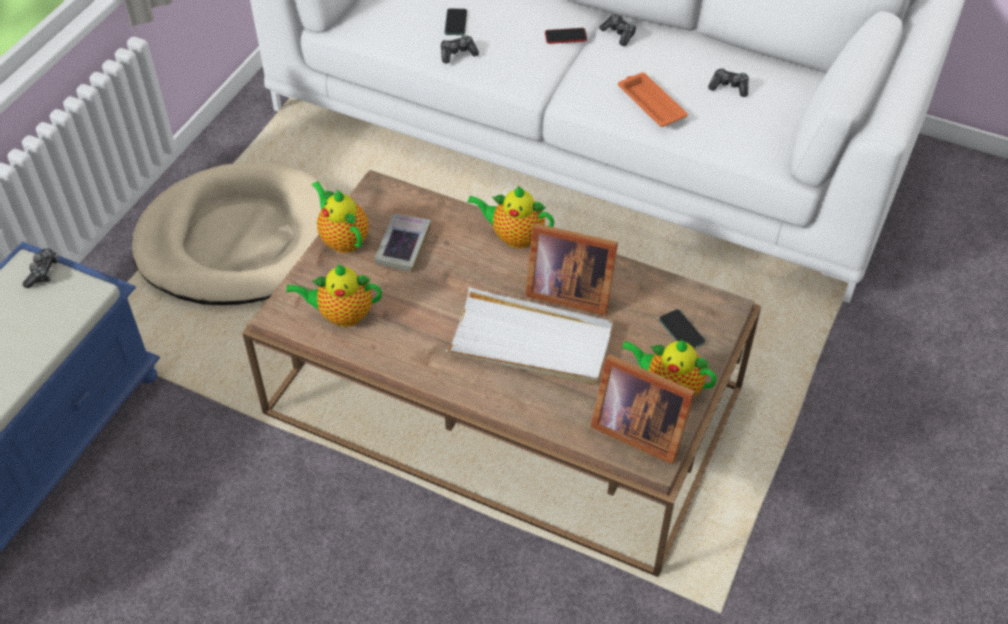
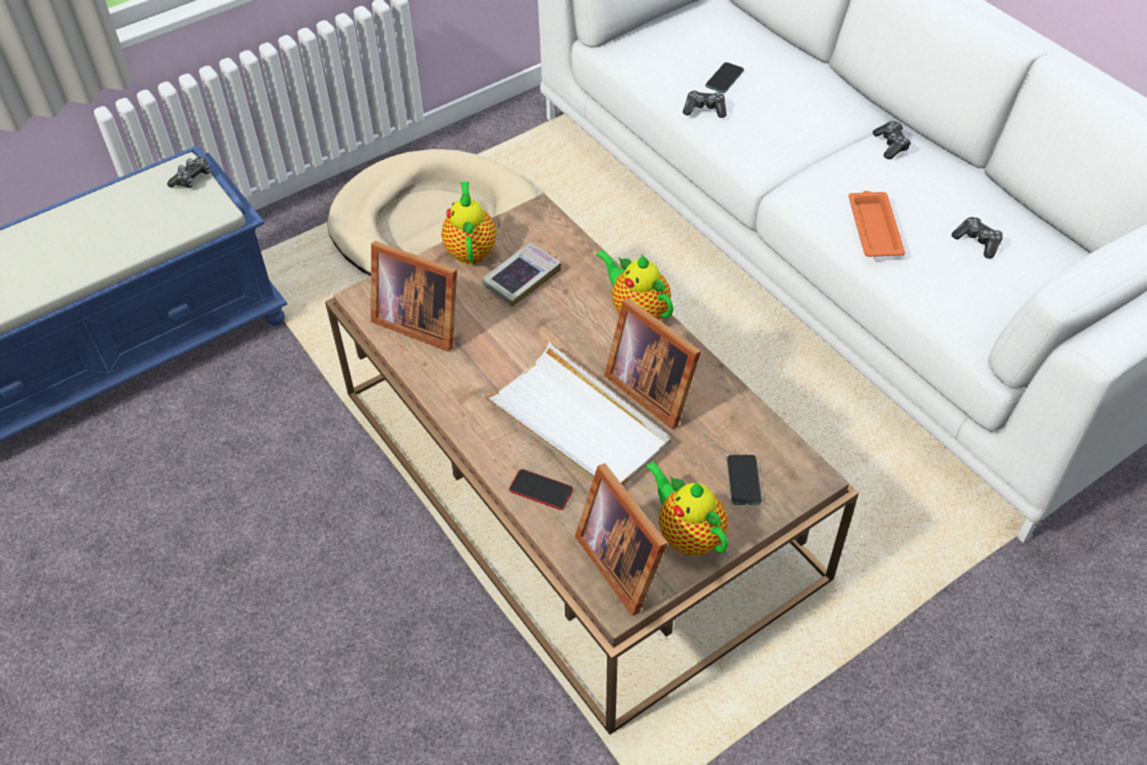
camera: 30 degrees right, 0 degrees up
teapot [286,264,382,327] -> picture frame [371,241,457,352]
phone [545,28,587,44] -> phone moved to [509,469,573,510]

